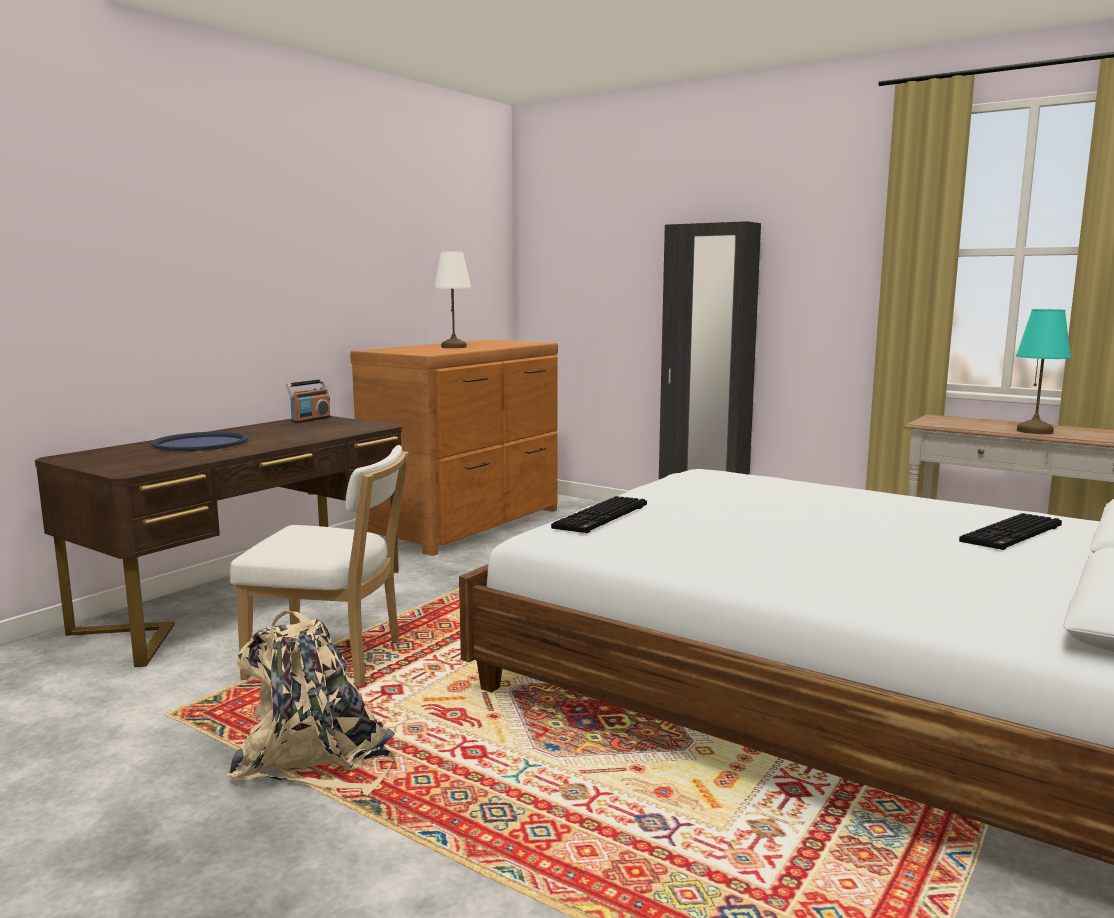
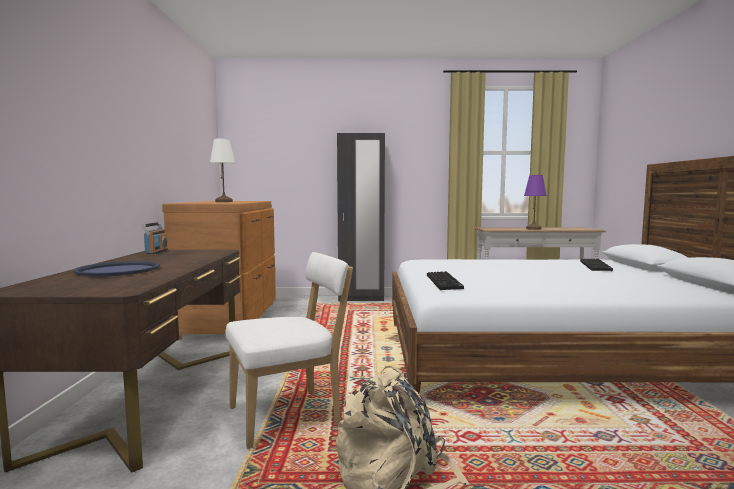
camera: 35 degrees left, 5 degrees down
turquoise table lamp [1016,309,1071,434] -> purple table lamp [524,175,547,230]

